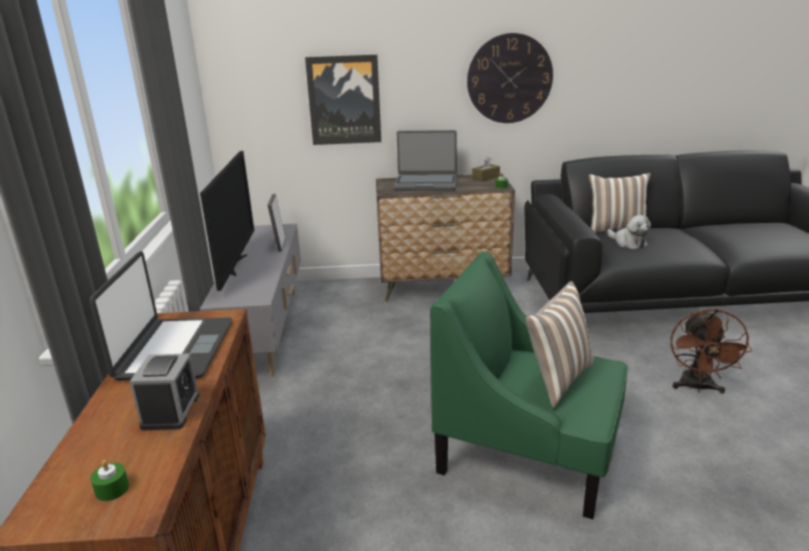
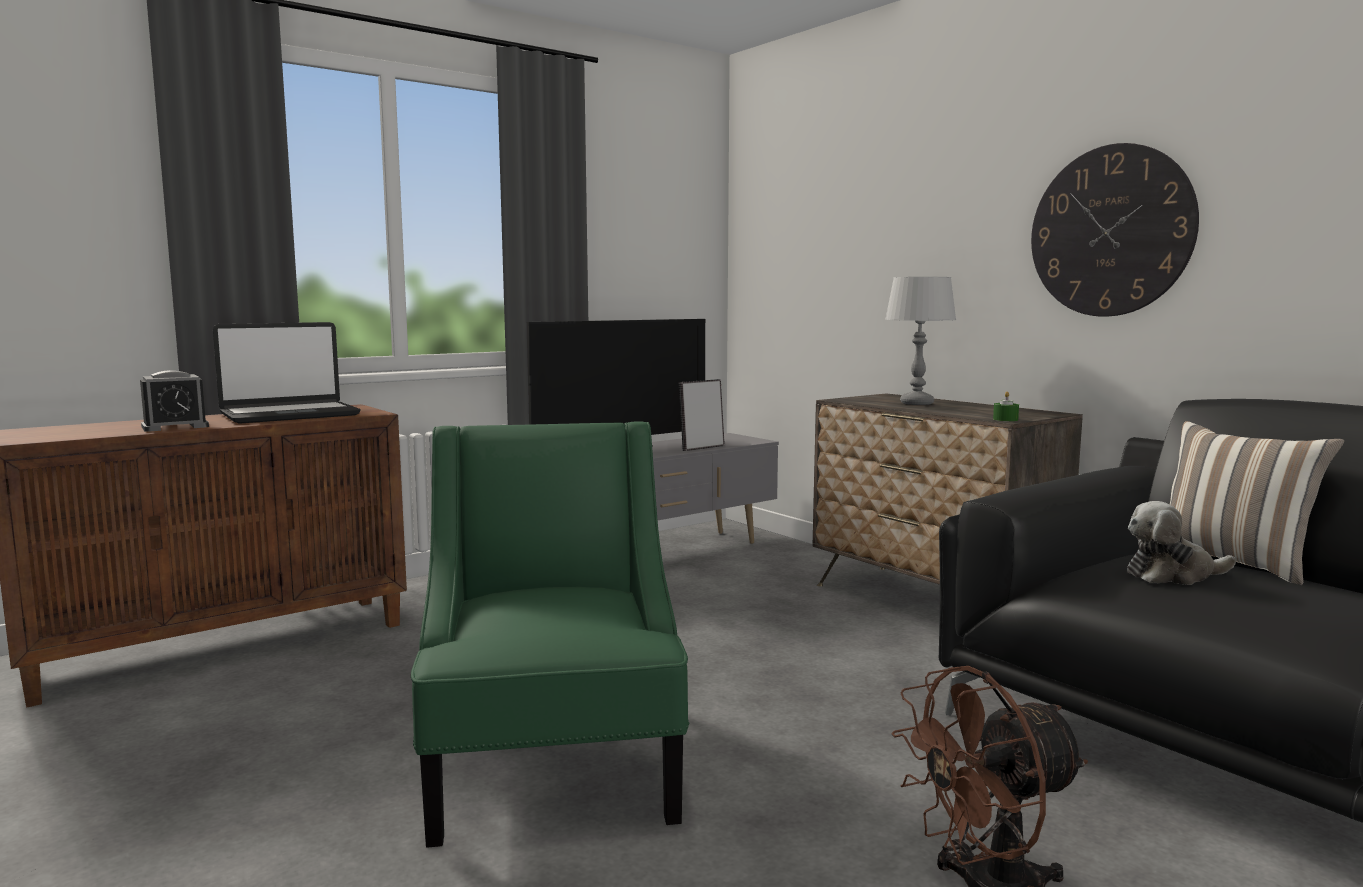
camera: 55 degrees right, 15 degrees down
green candle [90,460,129,501] -> none
picture [305,55,381,145] -> none
laptop [393,130,457,191] -> grey table lamp [885,277,956,405]
brown tissue box [472,156,500,182] -> none
pillow [526,281,594,408] -> none
plush toy [607,215,651,249] -> plush toy turned 60 degrees clockwise [1127,501,1236,585]

